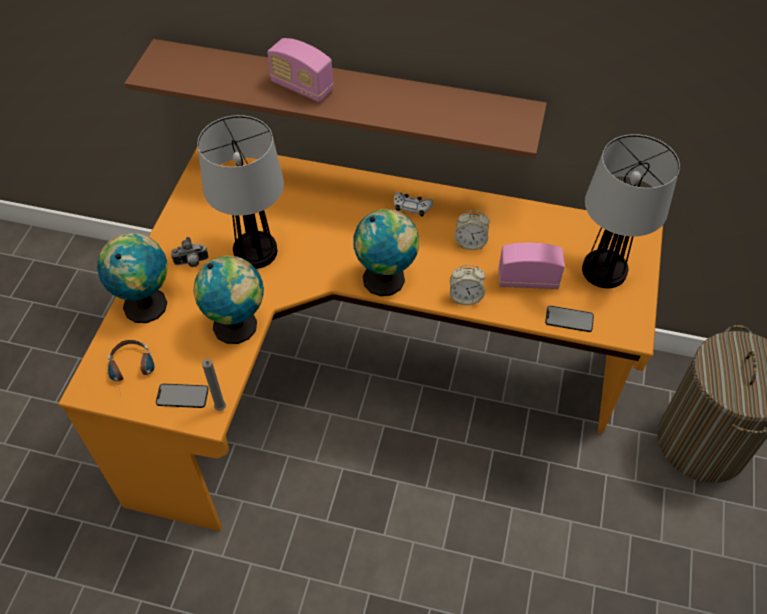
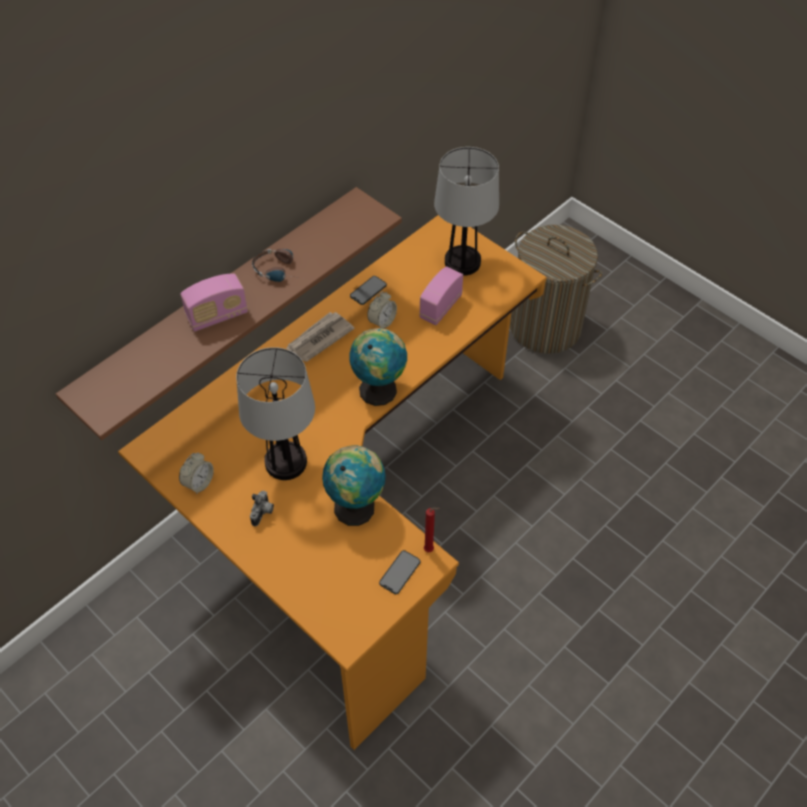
camera: 60 degrees left, 0 degrees up
globe [97,233,167,323] -> none
headphones [108,340,154,395] -> headphones moved to [252,249,294,282]
grey candle [202,359,226,411] -> red candle [424,508,440,552]
white game controller [394,192,434,217] -> newspaper [286,312,355,362]
alarm clock [450,265,485,305] -> alarm clock moved to [179,453,214,494]
phone [545,306,594,332] -> phone moved to [350,276,387,305]

